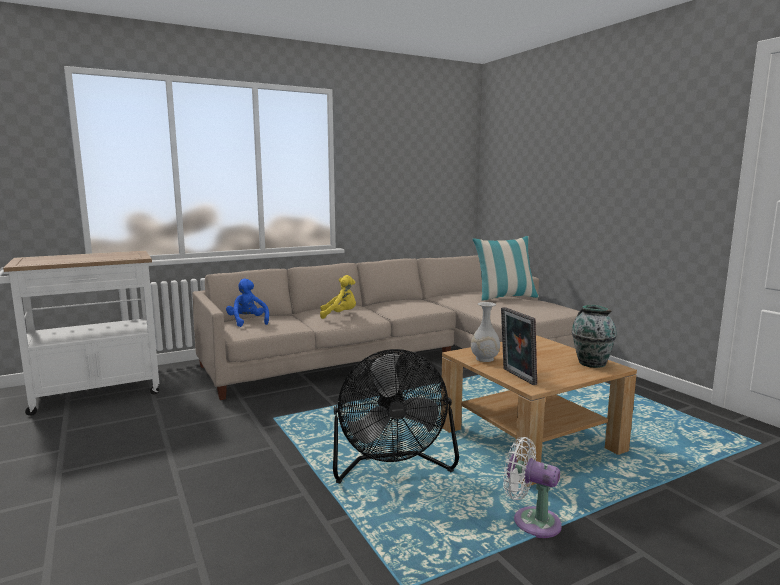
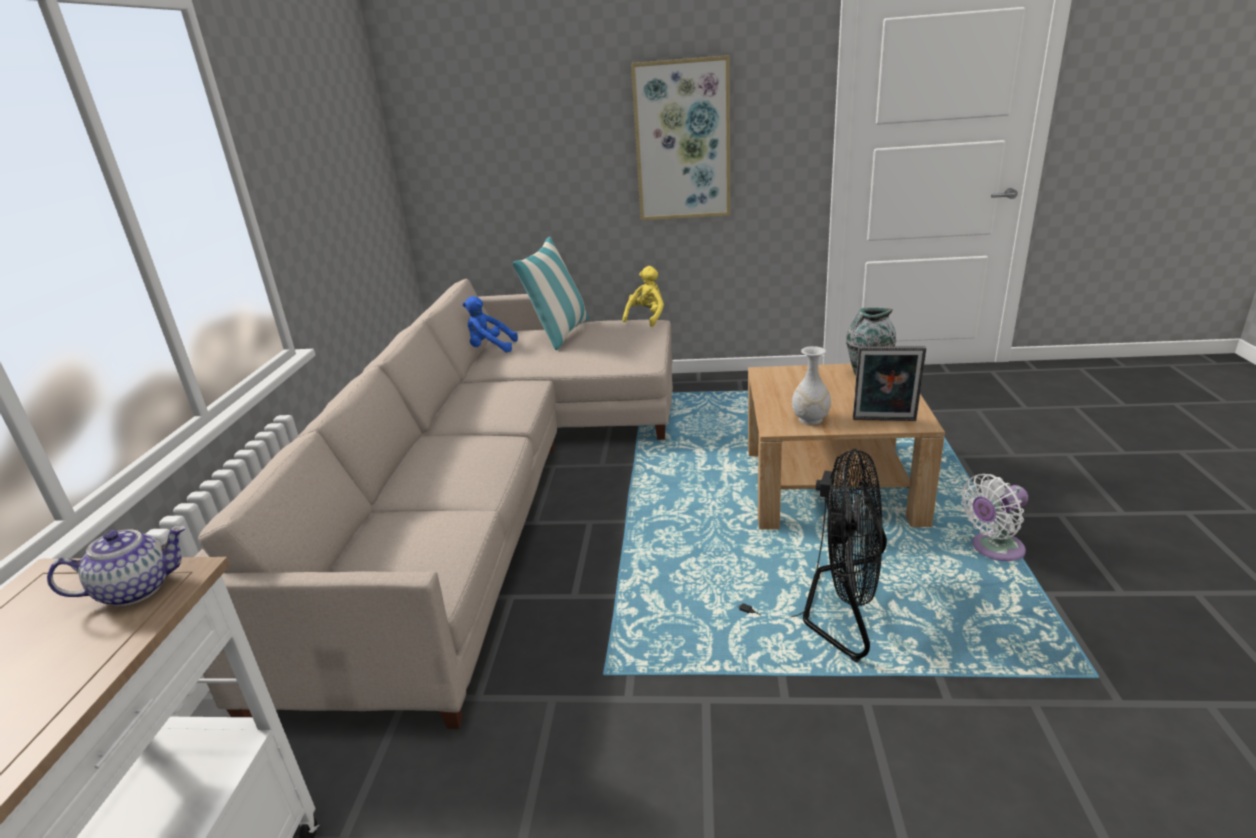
camera: 55 degrees left, 15 degrees up
blue plush toy [226,278,269,327] -> blue plush toy moved to [463,296,518,352]
yellow plush toy [320,275,356,319] -> yellow plush toy moved to [623,266,664,327]
none -> teapot [47,525,186,606]
none -> picture [631,55,730,221]

